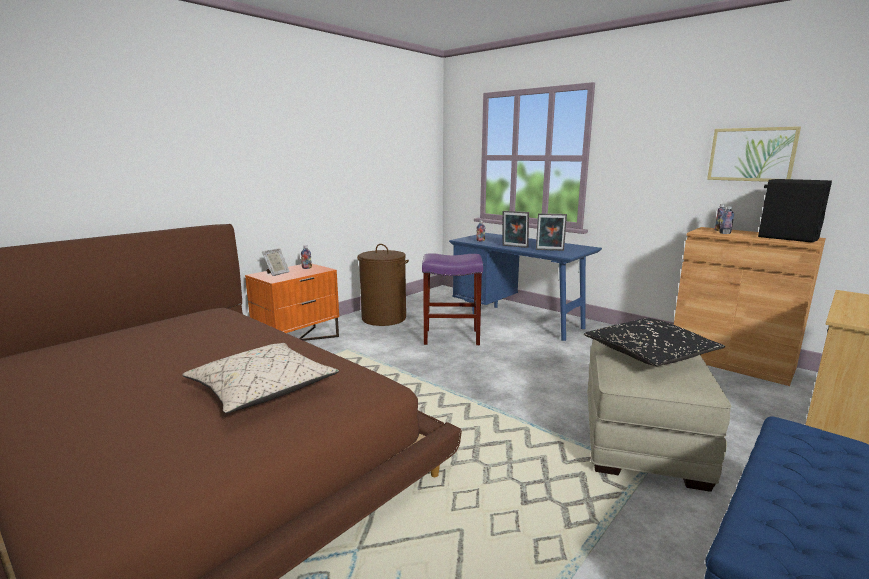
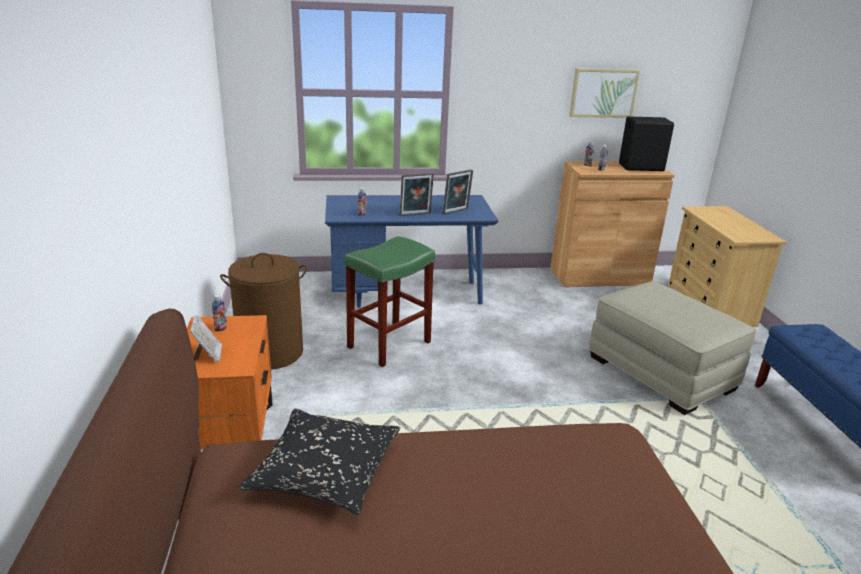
camera: 50 degrees left, 10 degrees up
beige pillow [182,343,339,413] -> none
purple stool [422,253,483,345] -> green stool [344,236,435,367]
black pillow [584,318,725,366] -> black pillow moved to [239,409,400,515]

